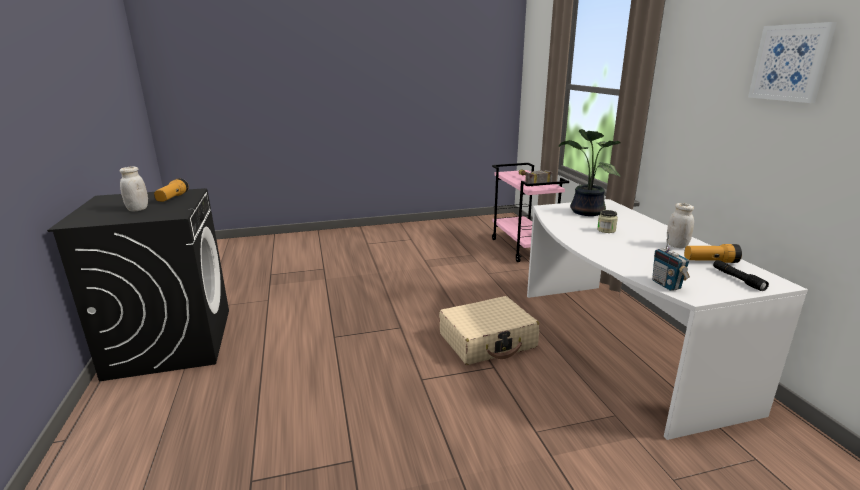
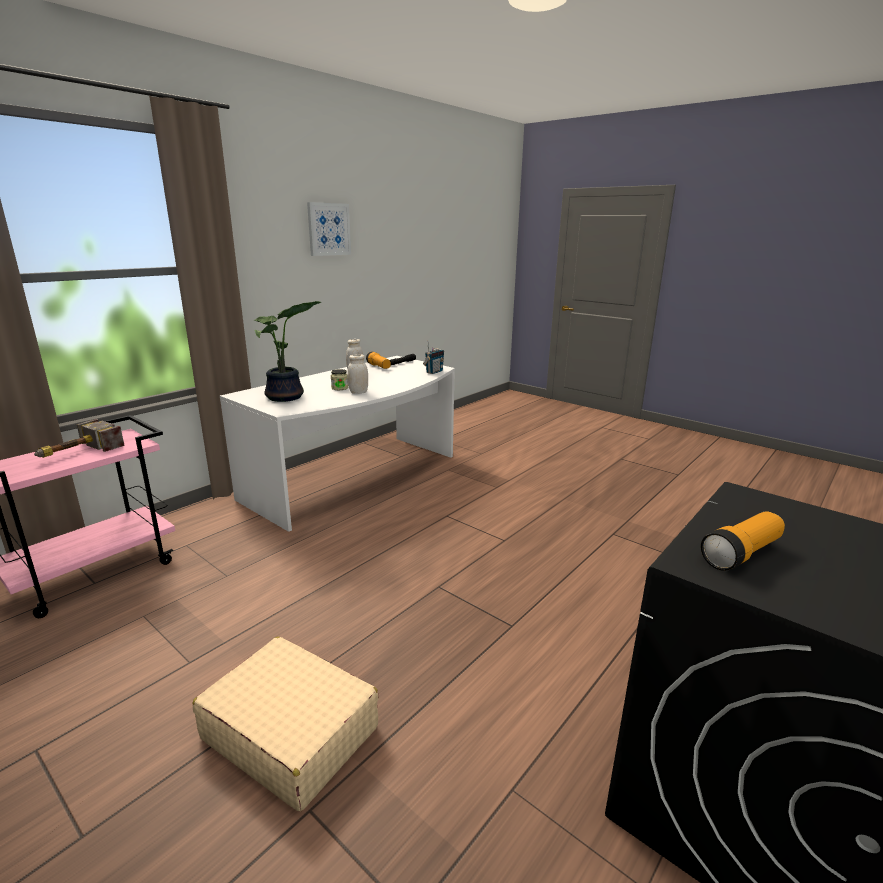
camera: 125 degrees left, 0 degrees up
white jar [120,166,148,211] -> white jar moved to [347,354,368,394]
beige suitcase [439,296,539,365] -> beige suitcase moved to [192,636,379,811]

